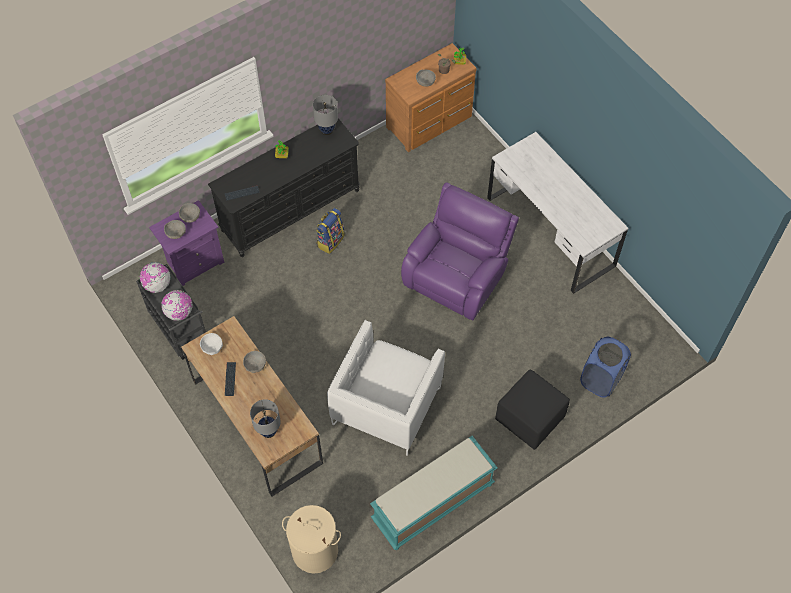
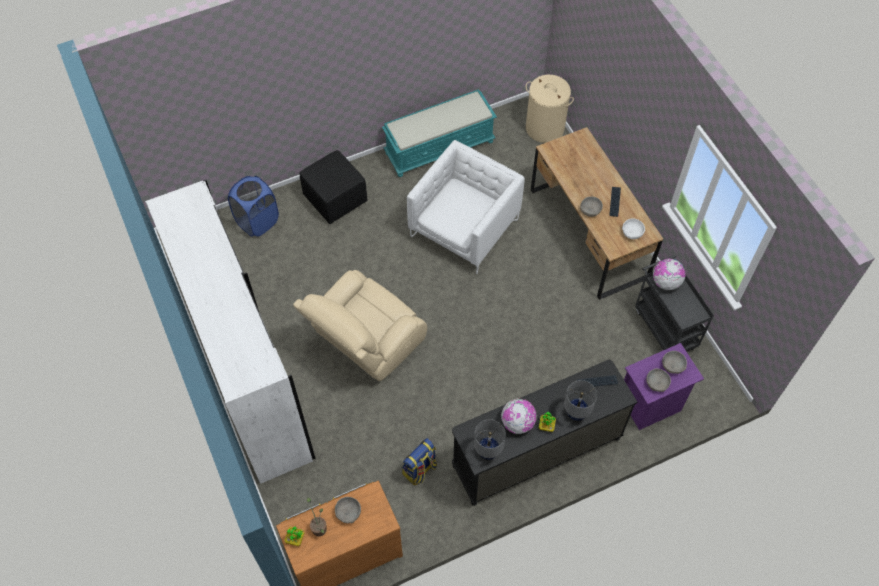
camera: 170 degrees left, 0 degrees up
globe [140,262,171,293] -> globe moved to [501,398,537,434]
grey table lamp [250,399,281,438] -> grey table lamp moved to [564,380,597,422]
backpack [316,208,345,254] -> backpack moved to [402,438,437,485]
purple armchair [401,182,519,320] -> beige armchair [293,270,427,381]
white desk [487,132,628,294] -> white wardrobe [145,180,316,484]

